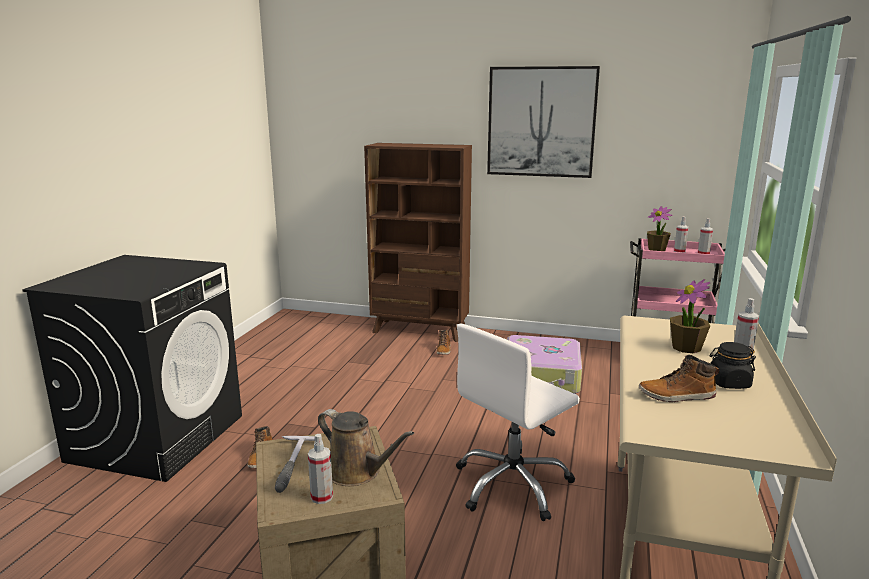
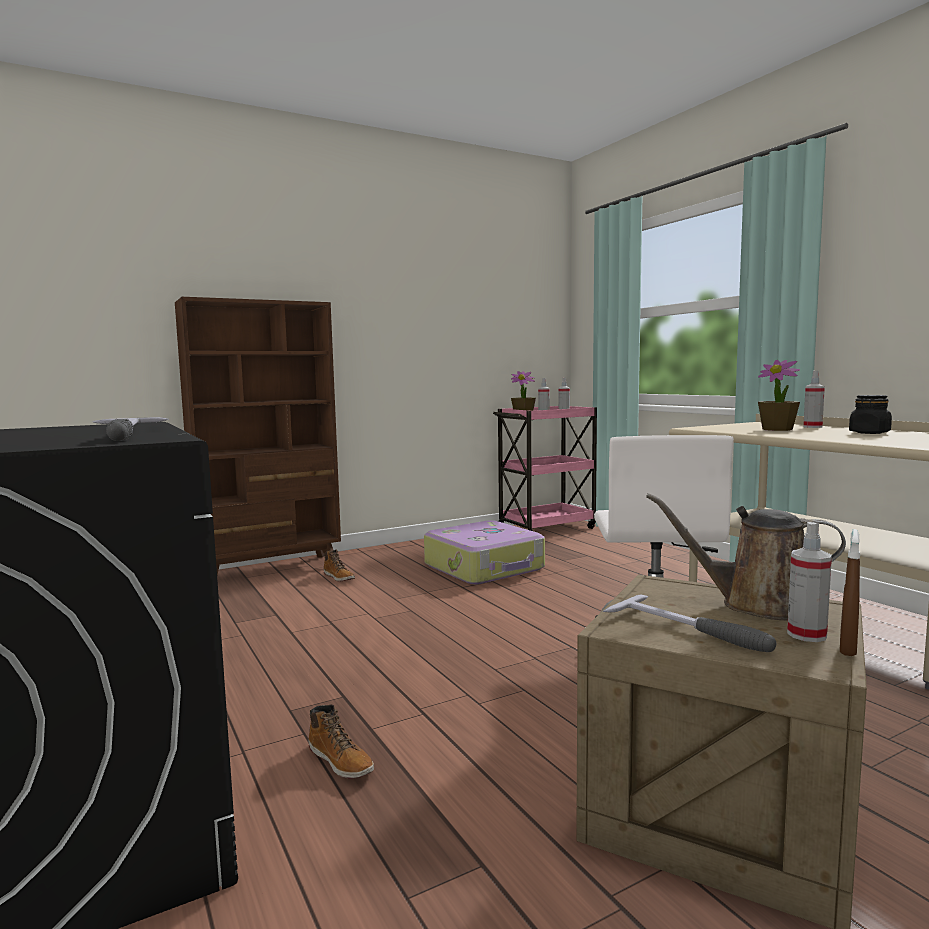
camera: 45 degrees left, 10 degrees down
brown watering can [318,409,414,486] -> brown watering can turned 150 degrees counterclockwise [646,493,846,620]
picture [487,66,600,178] -> none
boot [639,355,719,402] -> none
none -> hammer [92,417,169,441]
none -> brown spray bottle [840,529,860,656]

